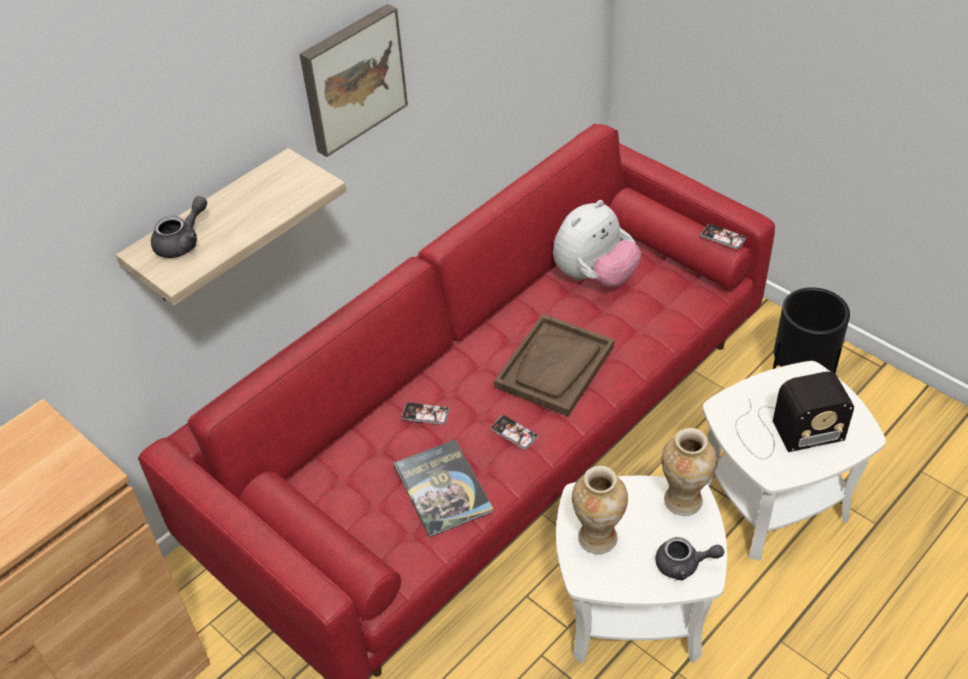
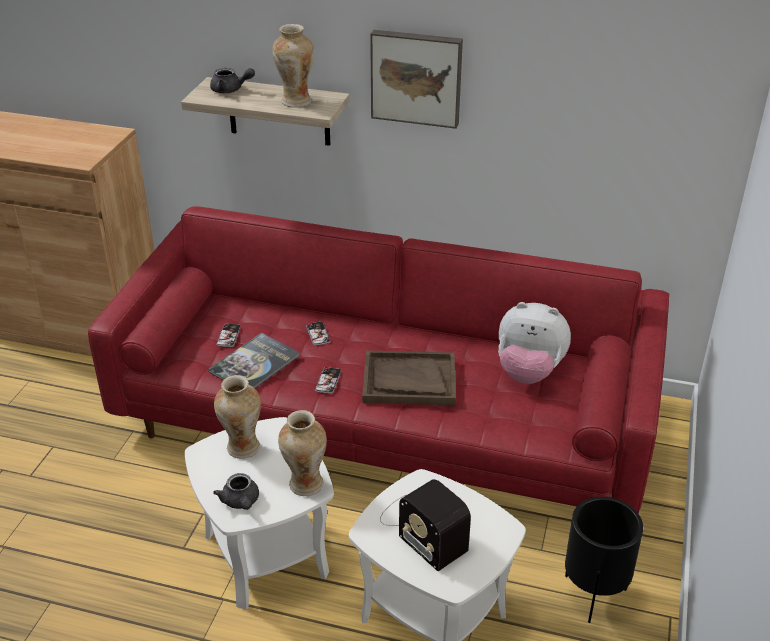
camera: 60 degrees right, 10 degrees down
phone [701,224,746,249] -> phone moved to [216,324,241,347]
none -> vase [272,24,314,108]

